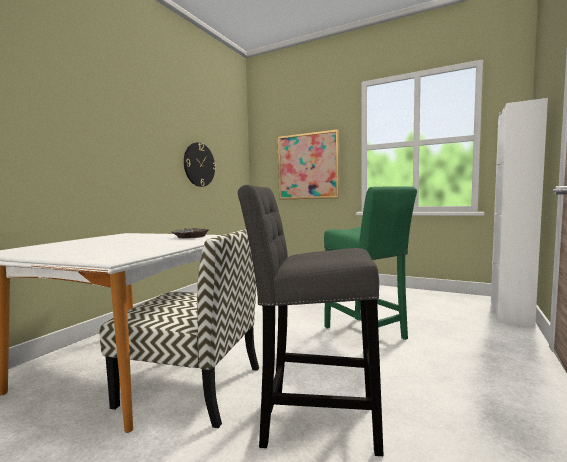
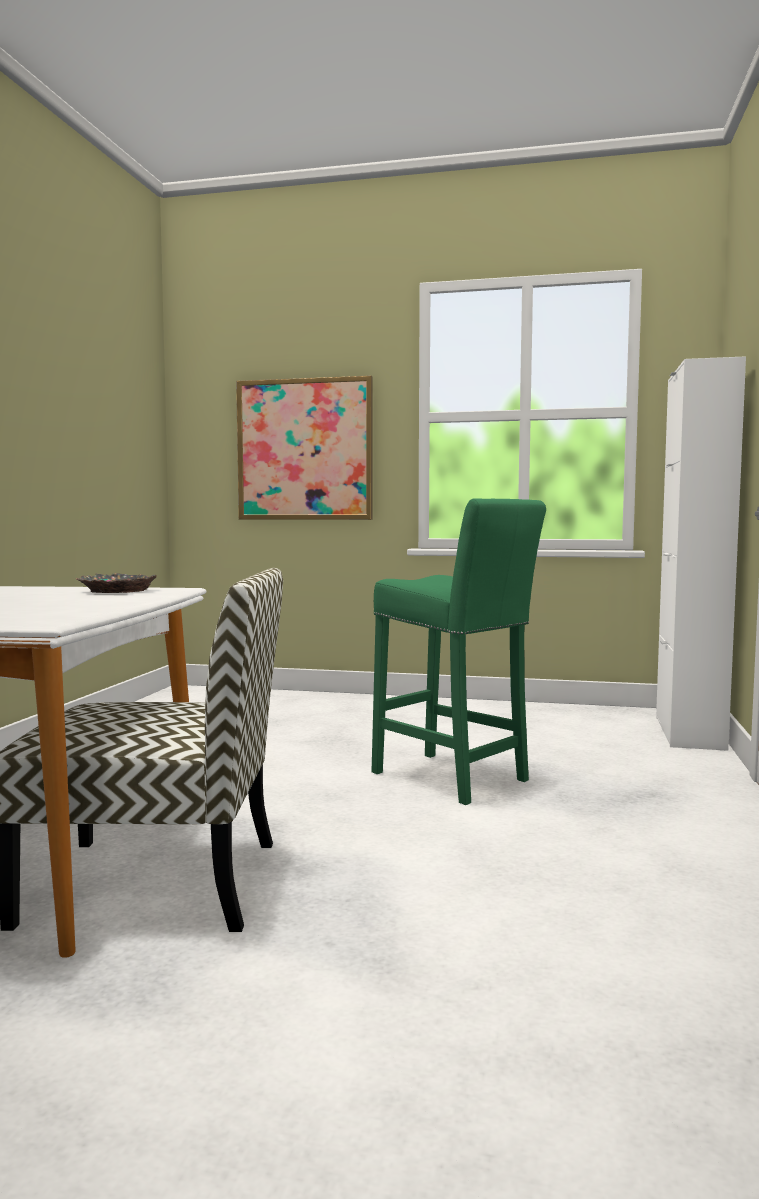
camera: 15 degrees left, 0 degrees up
wall clock [184,142,216,187] -> none
grey stool [238,185,384,456] -> none

